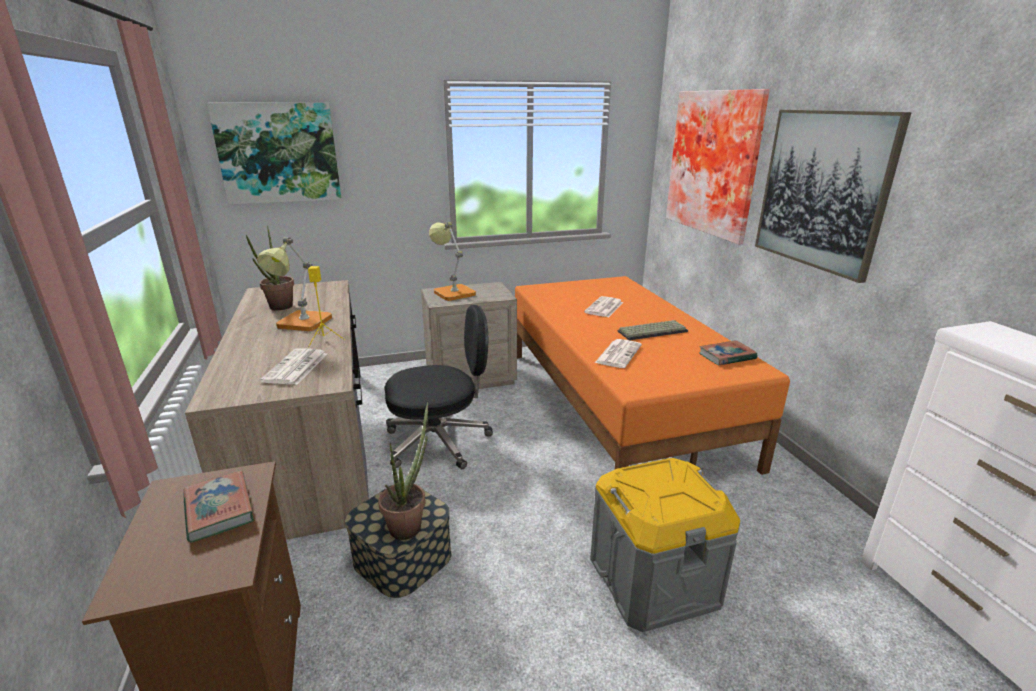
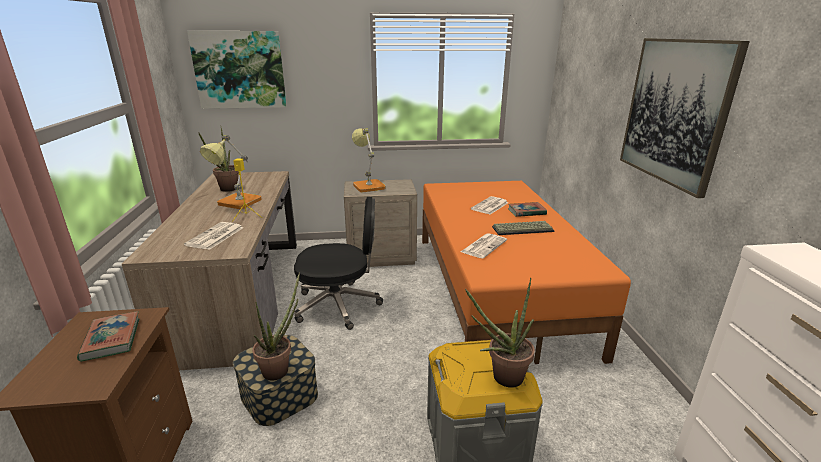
camera: 10 degrees right, 0 degrees up
picture [666,89,770,245] -> none
book [699,340,757,365] -> book moved to [508,202,547,217]
none -> potted plant [465,278,535,388]

